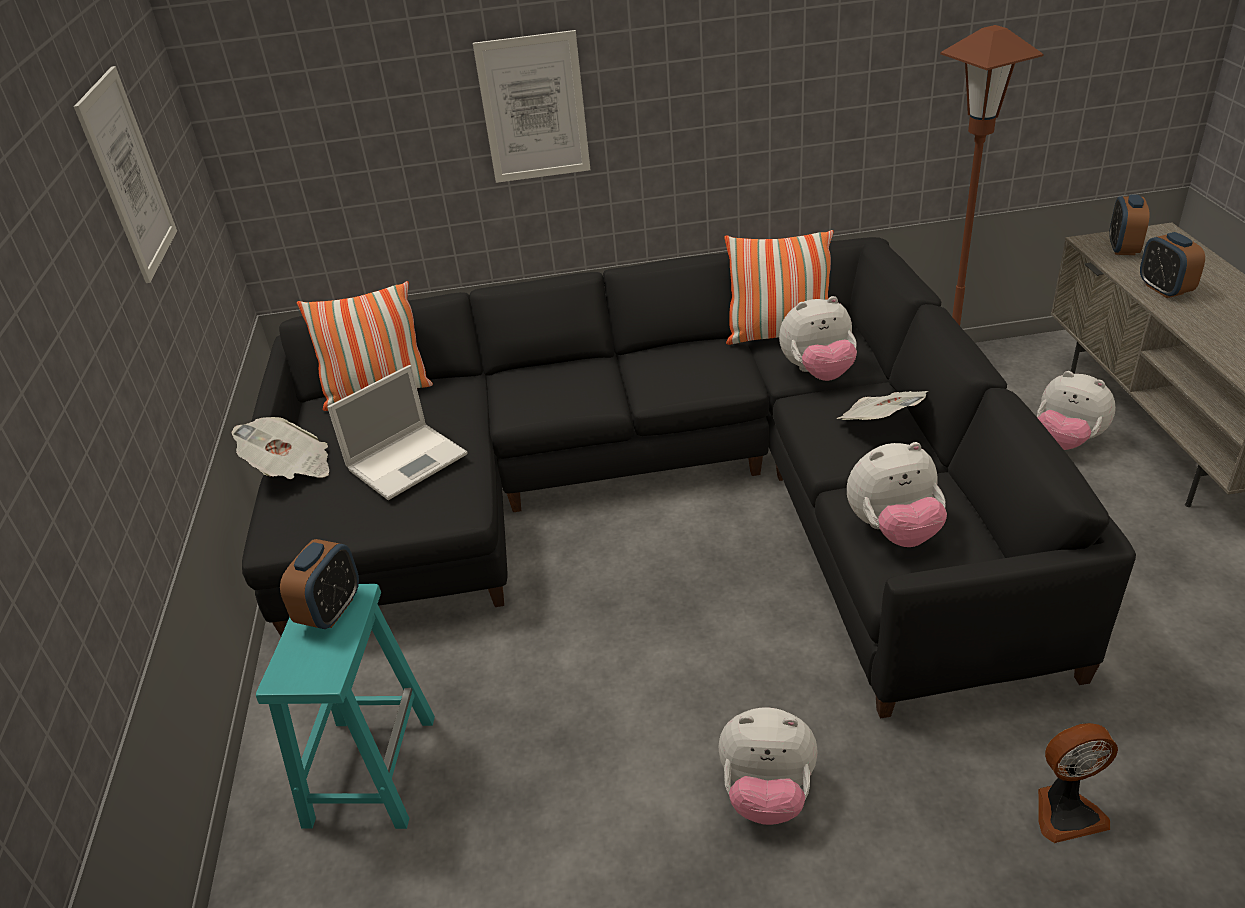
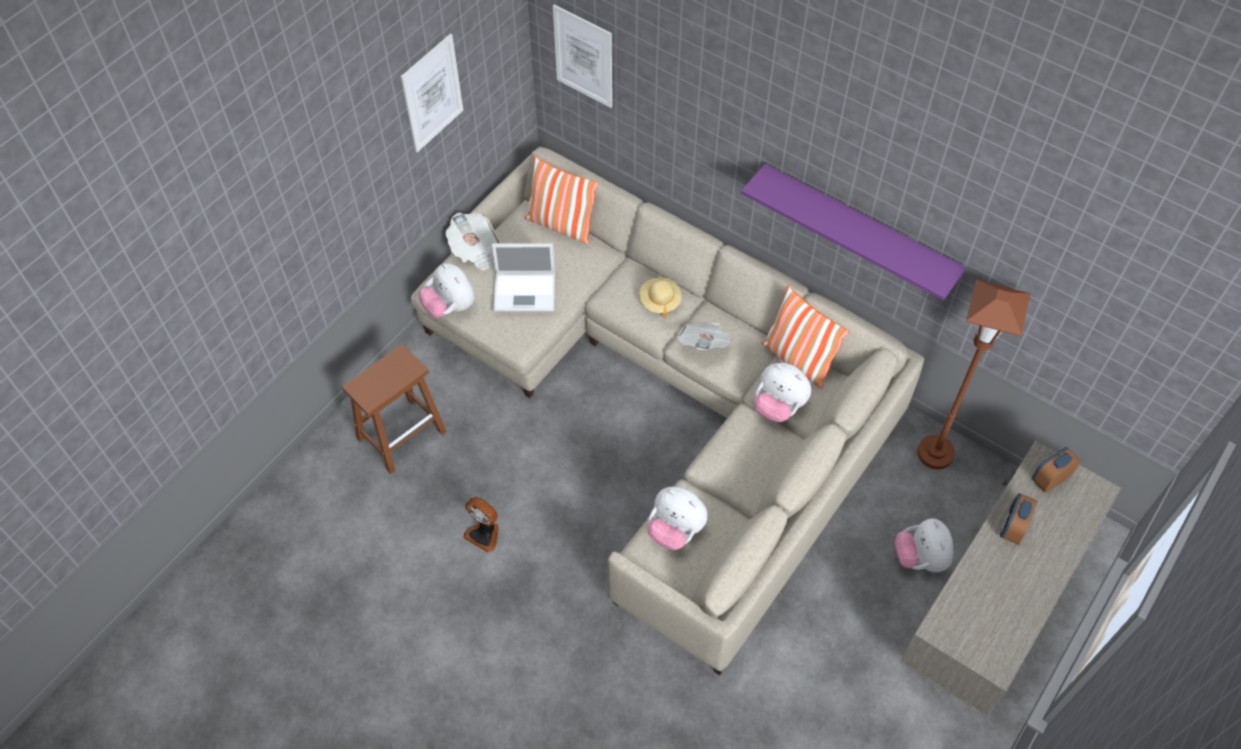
camera: 40 degrees right, 20 degrees up
black sofa [242,237,1136,719] -> beige sofa [410,147,925,676]
turquoise stool [256,584,435,829] -> brown stool [342,344,447,474]
alarm clock [280,539,359,629] -> none
picture [473,30,590,183] -> picture moved to [553,5,612,108]
plush toy [719,707,818,825] -> plush toy moved to [419,263,475,318]
newspaper [837,391,928,420] -> newspaper moved to [677,322,733,350]
fan [1038,723,1118,843] -> fan moved to [464,497,499,553]
none -> beige hat [639,277,682,318]
none -> purple shelf [741,164,966,300]

